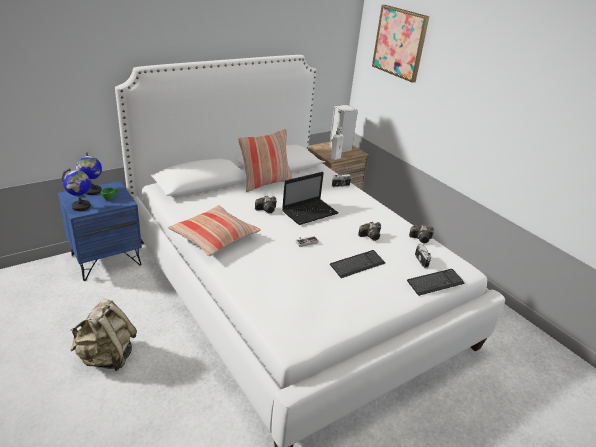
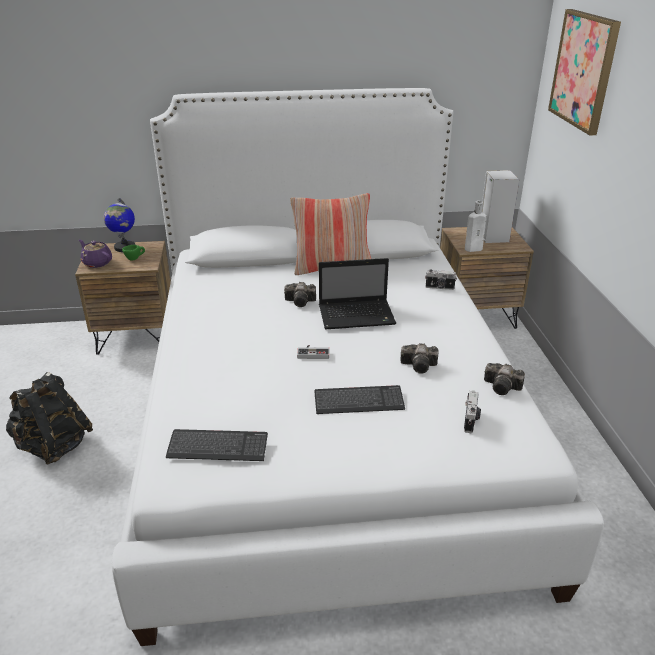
camera: 30 degrees right, 0 degrees up
blue nightstand [58,181,142,281] -> brown nightstand [75,241,171,355]
globe [62,167,91,211] -> purple teapot [79,239,112,268]
beige backpack [70,299,137,371] -> black backpack [6,372,93,465]
pillow [168,205,260,256] -> none
keyboard [407,269,465,296] -> keyboard moved to [166,429,268,461]

